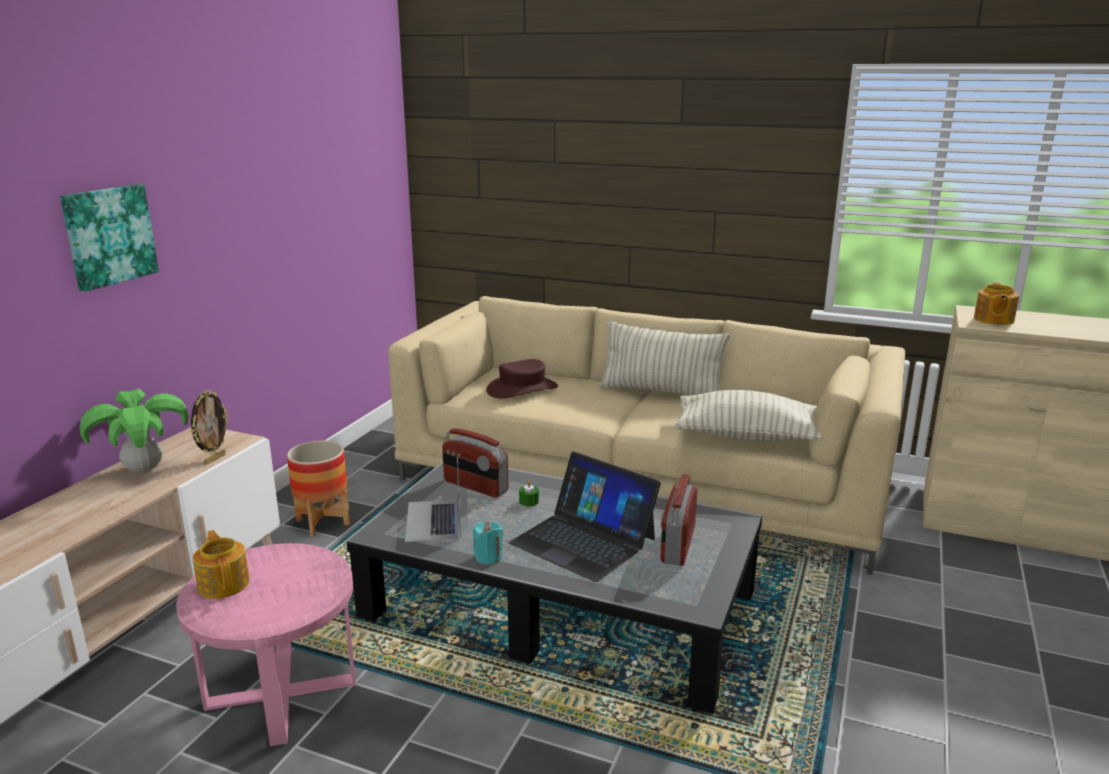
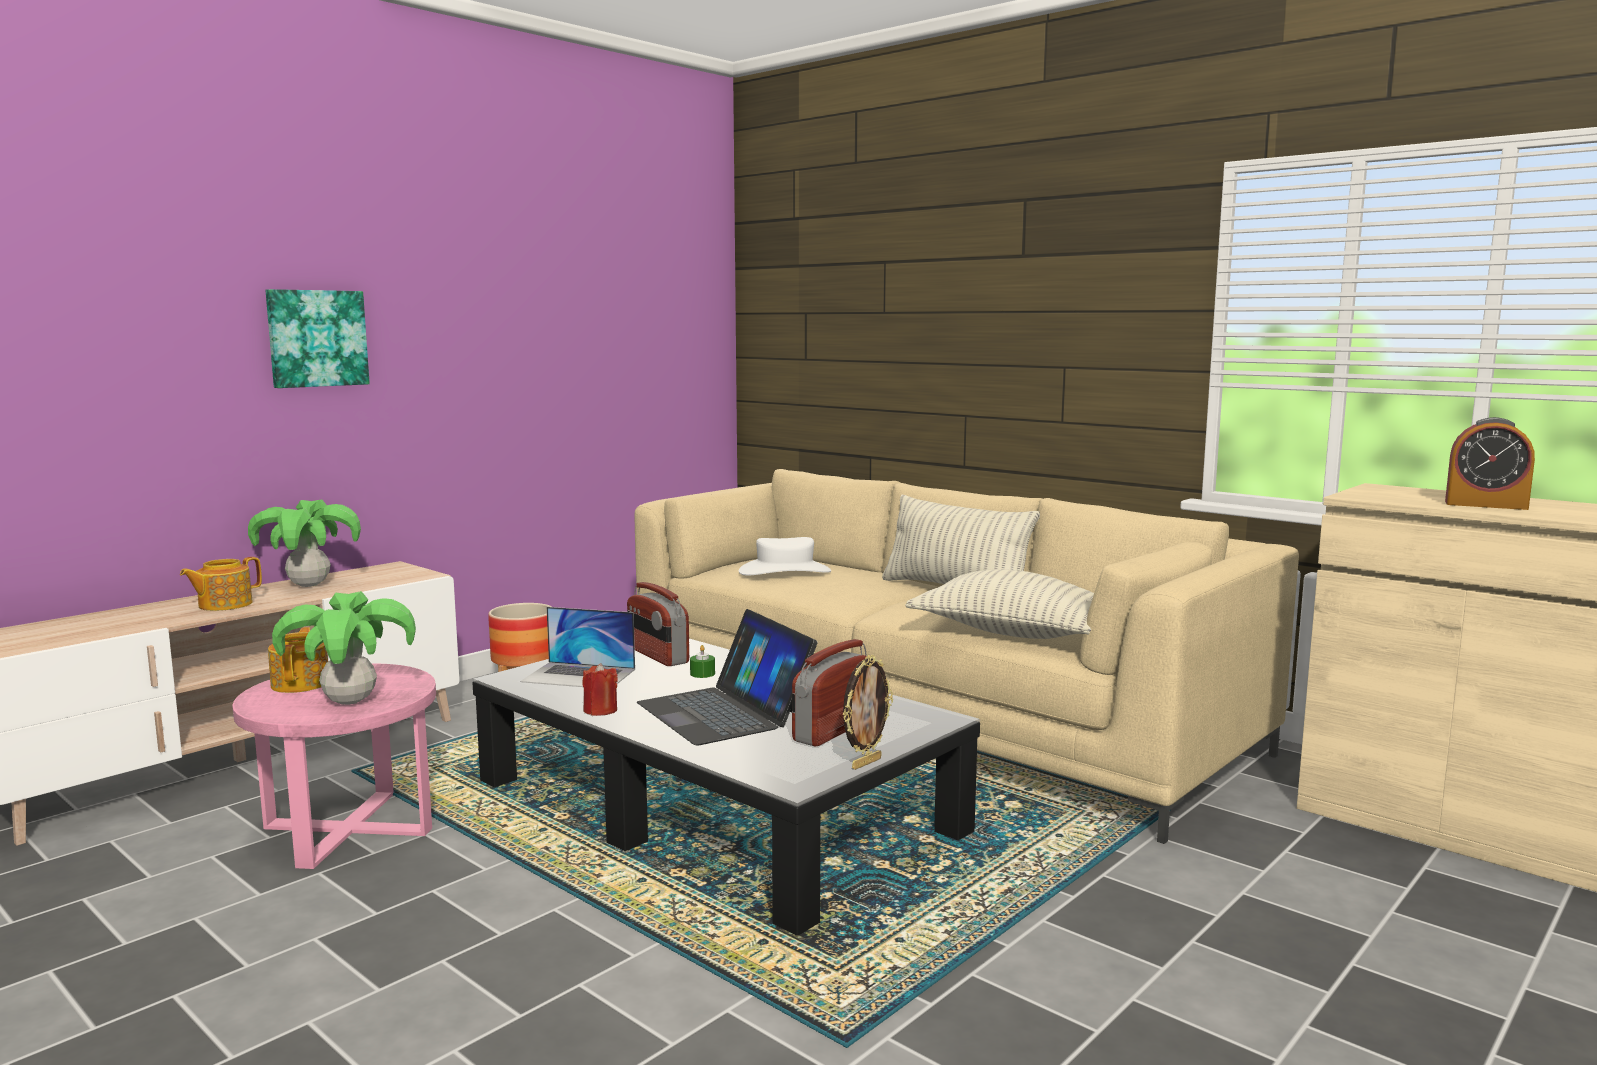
camera: 20 degrees right, 10 degrees down
picture frame [191,390,229,465] -> picture frame moved to [843,655,893,770]
laptop [405,457,461,542] -> laptop turned 90 degrees counterclockwise [520,607,635,687]
turquoise candle [473,522,503,565] -> red candle [582,663,618,716]
brown hat [486,359,558,398] -> white hat [739,537,831,575]
teapot [974,282,1019,325] -> teapot moved to [180,557,262,611]
none -> potted plant [272,591,416,705]
none -> alarm clock [1445,417,1535,510]

